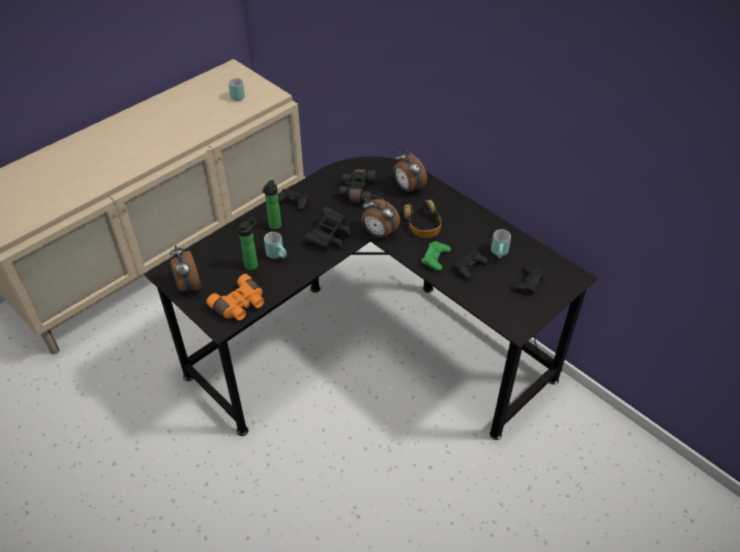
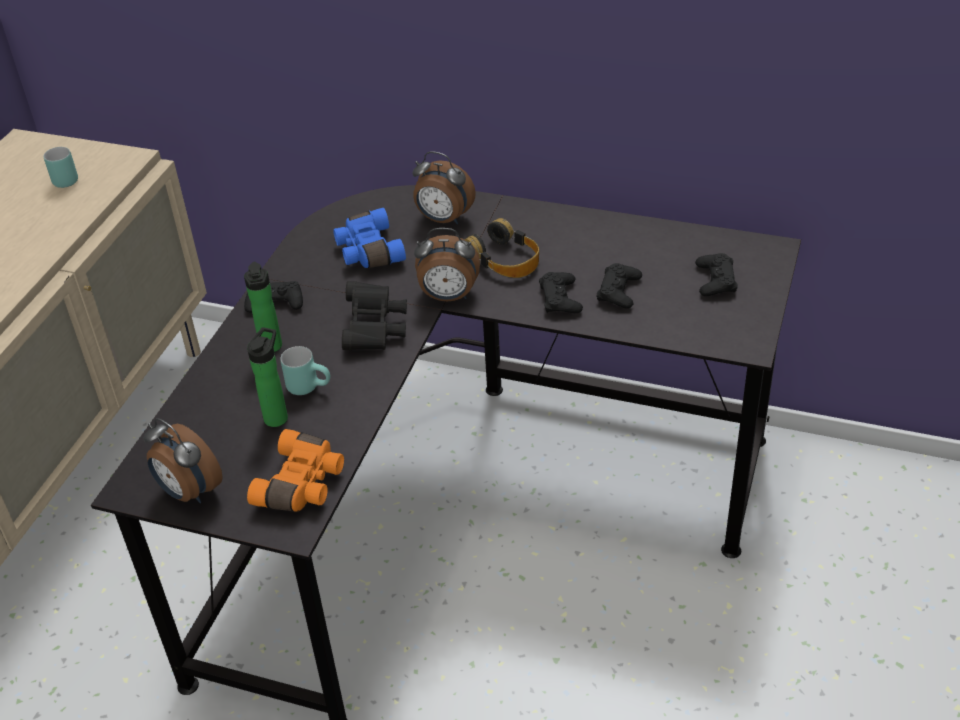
camera: 25 degrees left, 5 degrees down
black binoculars [339,169,376,204] -> blue binoculars [333,208,406,268]
green game controller [421,241,451,271] -> black game controller [539,272,583,313]
turquoise mug [491,229,511,258] -> none

